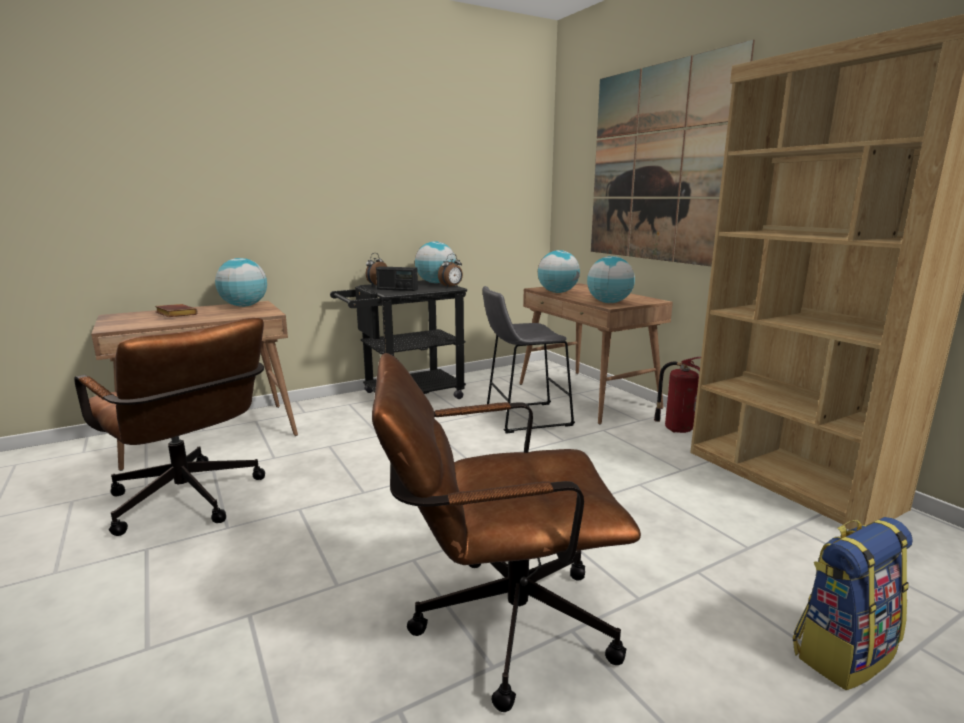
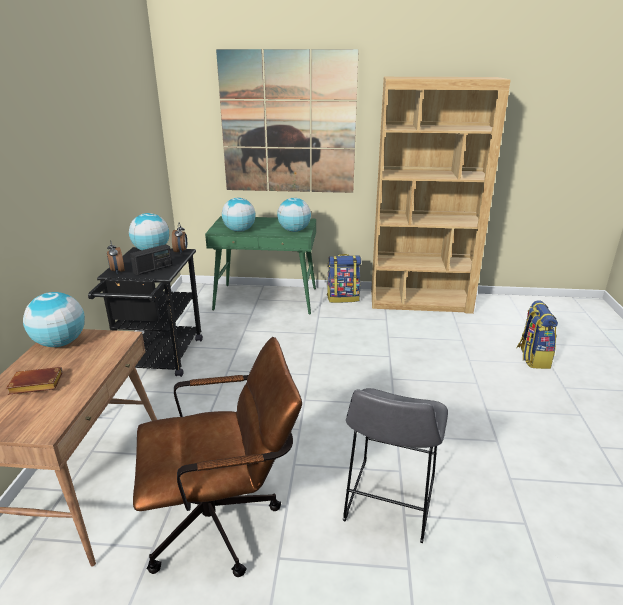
camera: 55 degrees left, 10 degrees up
brown office chair [372,353,641,712] -> none
grey stool [482,286,575,434] -> grey stool moved to [343,388,448,543]
brown desk [519,283,673,425] -> green desk [205,216,316,315]
fire extinguisher [654,357,701,433] -> backpack [327,254,361,303]

